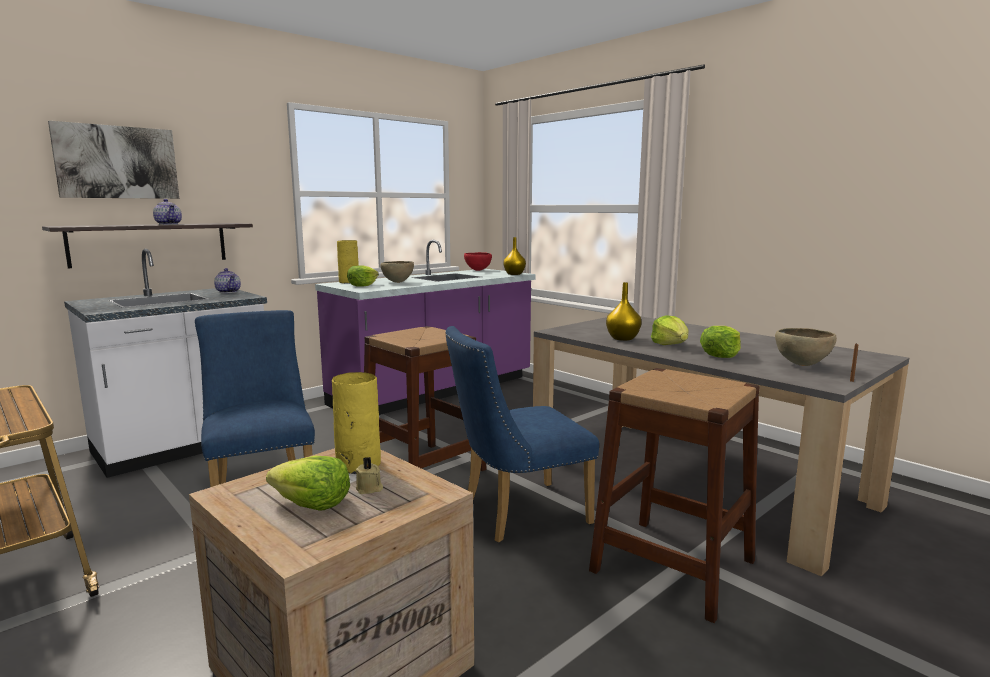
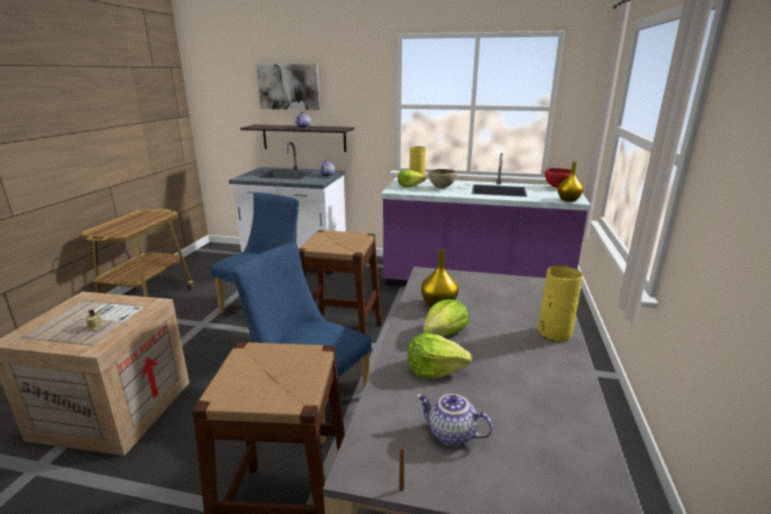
camera: 55 degrees right, 10 degrees up
lettuce [266,456,350,511] -> none
yellow vase [332,372,381,474] -> yellow vase moved to [538,266,583,342]
brown bowl [775,328,837,366] -> teapot [417,393,493,446]

